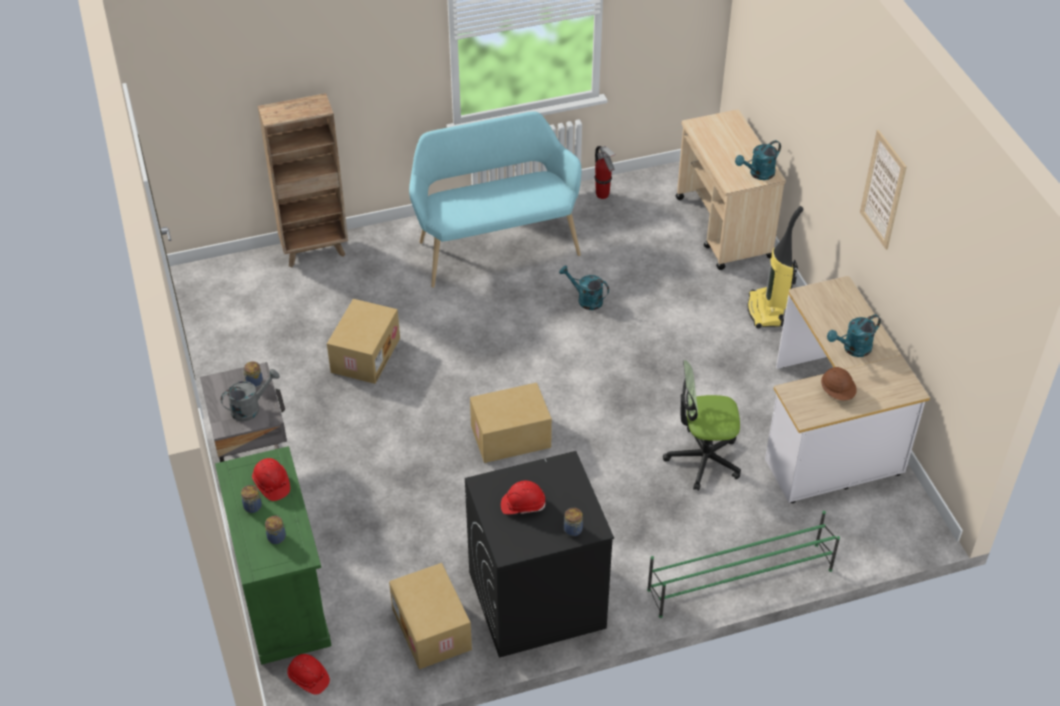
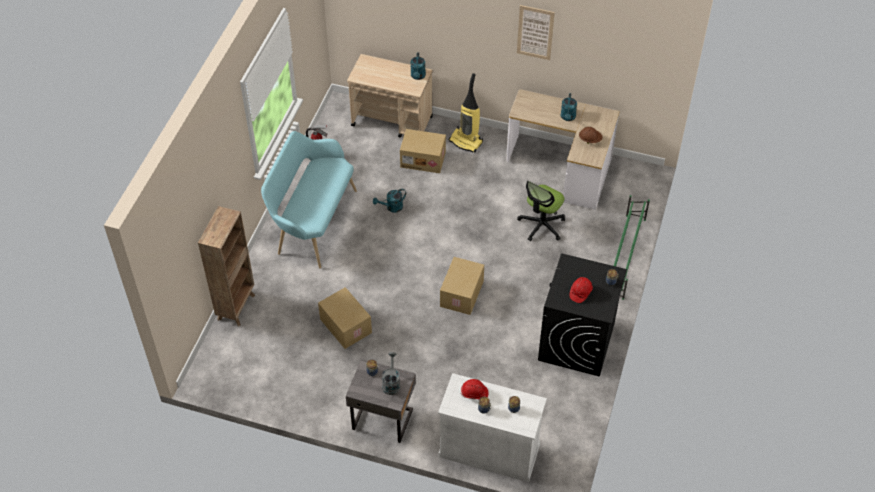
camera: 55 degrees left, 5 degrees up
green cabinet [215,446,331,665] -> white cabinet [438,373,547,482]
red hard hat [287,654,330,695] -> none
cardboard box [389,563,472,669] -> cardboard box moved to [400,129,446,173]

